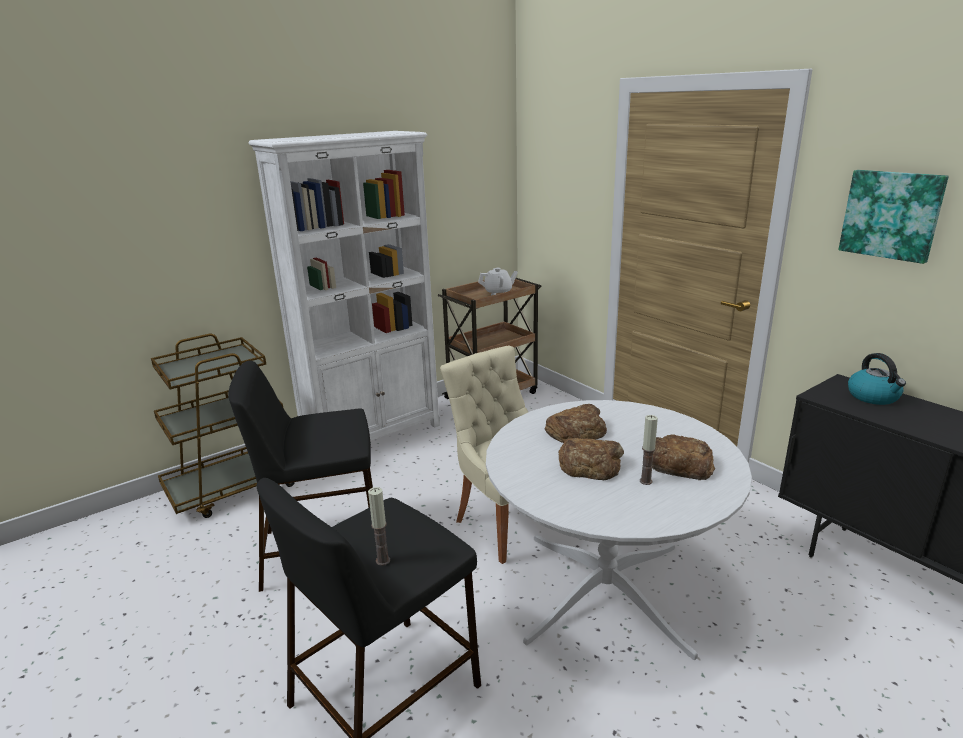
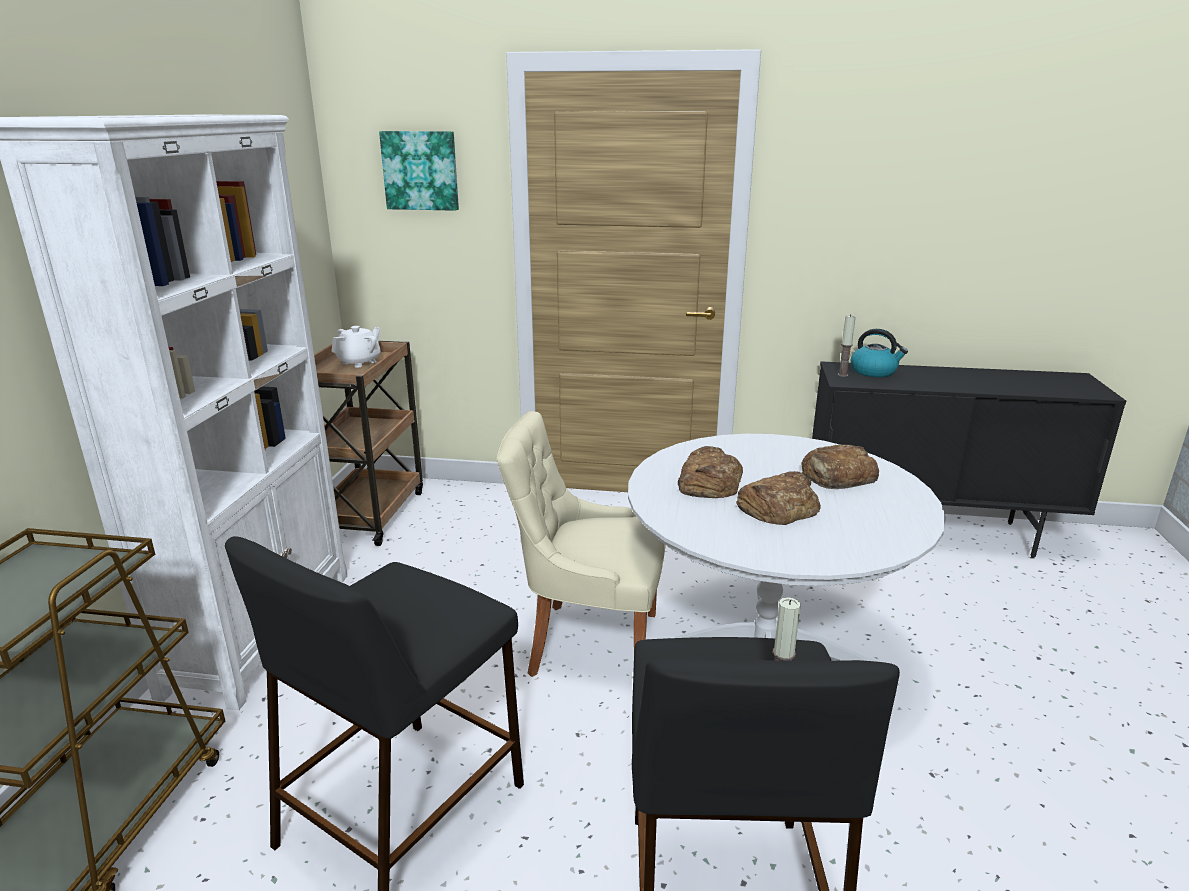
camera: 45 degrees left, 0 degrees up
candle [640,415,658,485] -> candle moved to [837,314,856,377]
picture [838,170,949,264] -> picture moved to [379,131,459,211]

